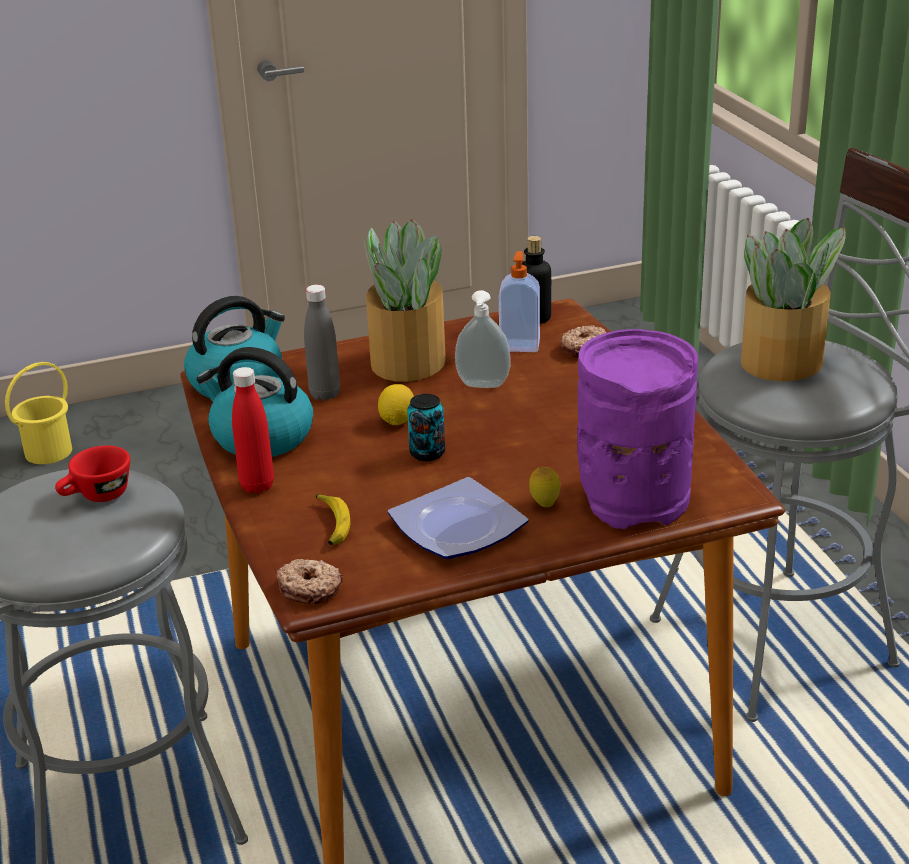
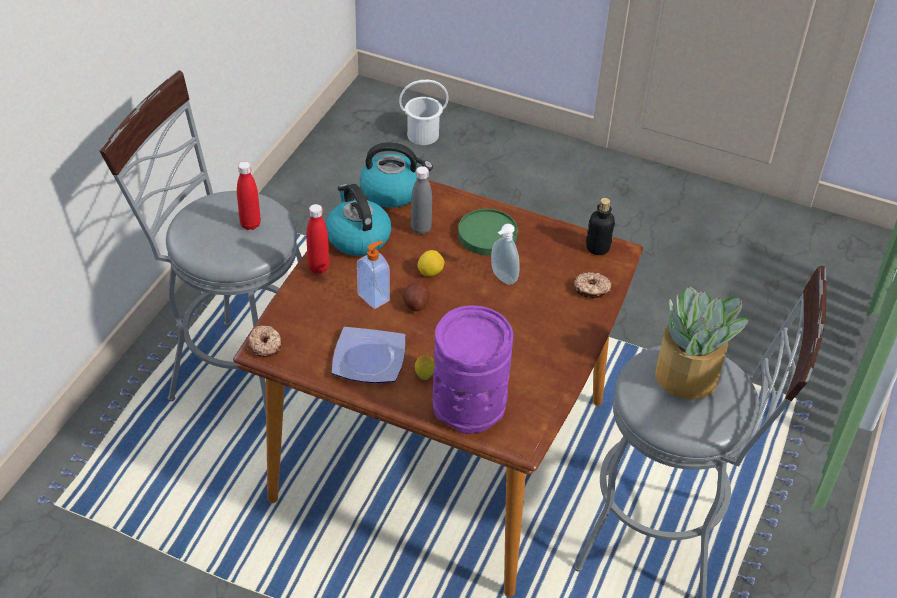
camera: 40 degrees right, 15 degrees up
yellow bucket [5,362,72,464] -> white bucket [399,79,449,145]
red cup [55,446,130,502] -> red bottle [237,161,261,230]
banana [316,494,350,545] -> none
potted plant [363,219,446,382] -> green plate [458,209,518,256]
can [407,394,445,461] -> potato [402,281,430,311]
soap dispenser [499,251,540,352] -> soap dispenser moved to [357,241,390,309]

